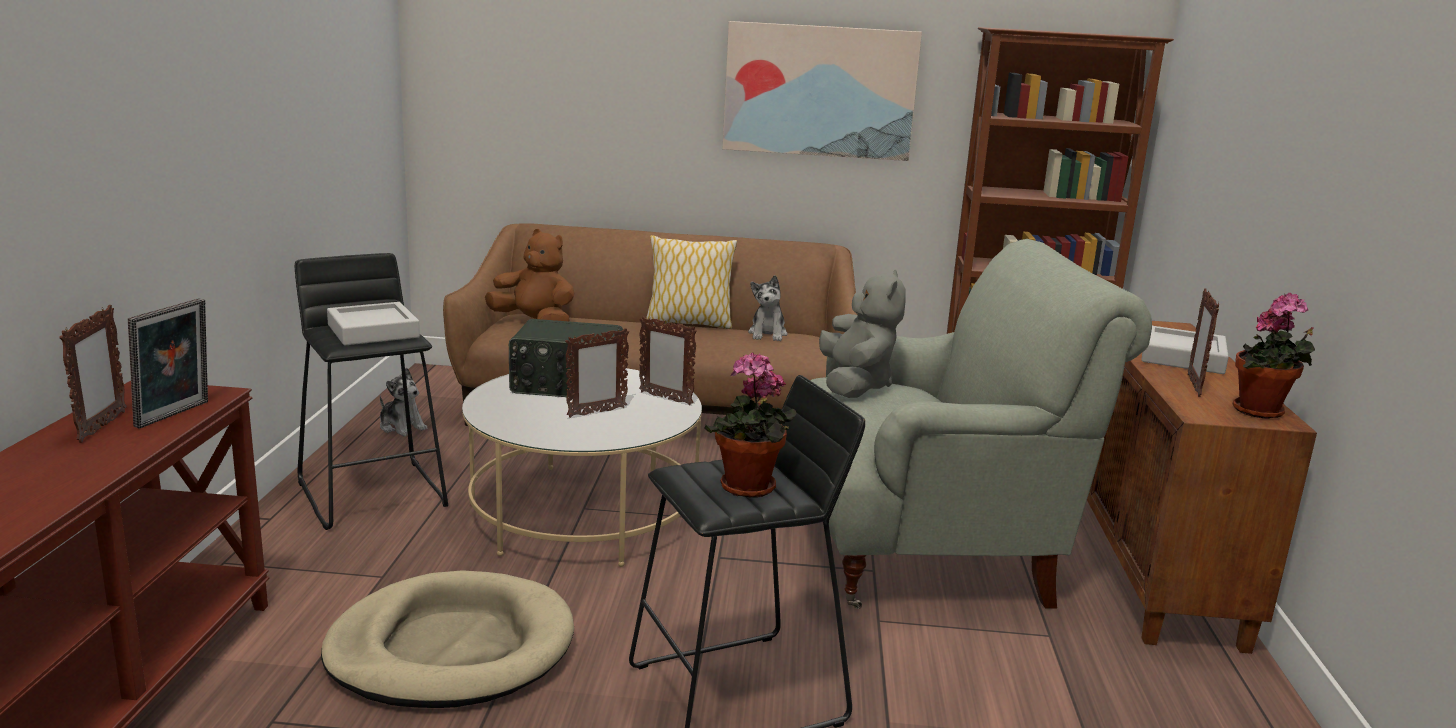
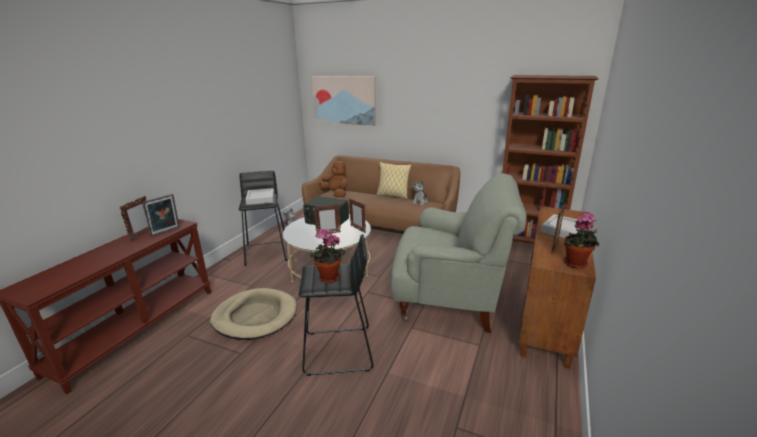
camera: 20 degrees right, 5 degrees up
picture [722,21,922,161] -> picture moved to [311,76,376,126]
grey plush toy [819,269,906,398] -> none

